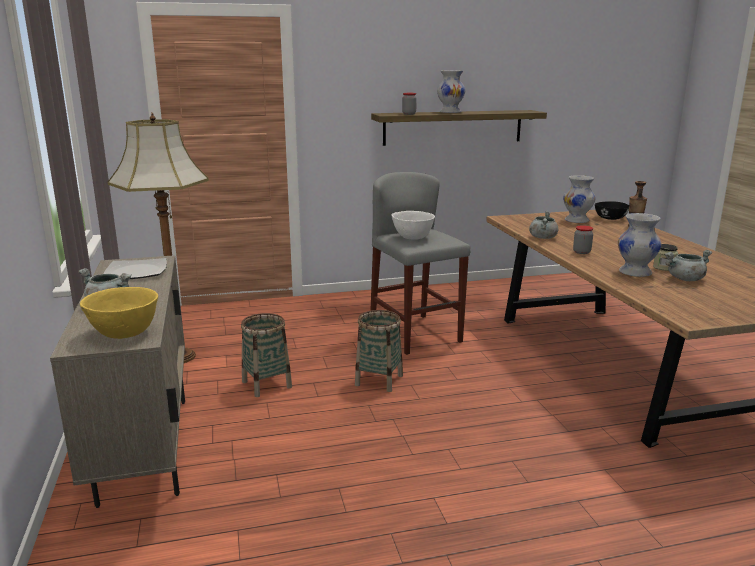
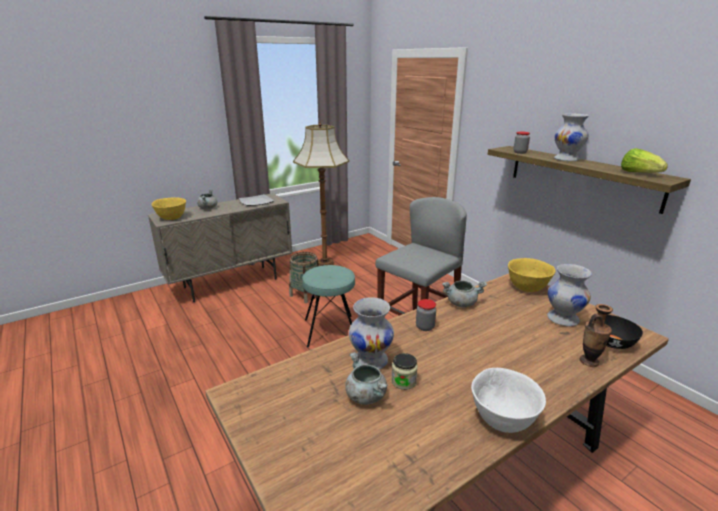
camera: 70 degrees right, 5 degrees up
basket [355,310,403,392] -> turquoise stool [302,265,355,347]
white bowl [391,211,435,240] -> white bowl moved to [471,368,546,433]
none -> yellow bowl [508,258,556,292]
none -> lettuce [621,148,668,173]

